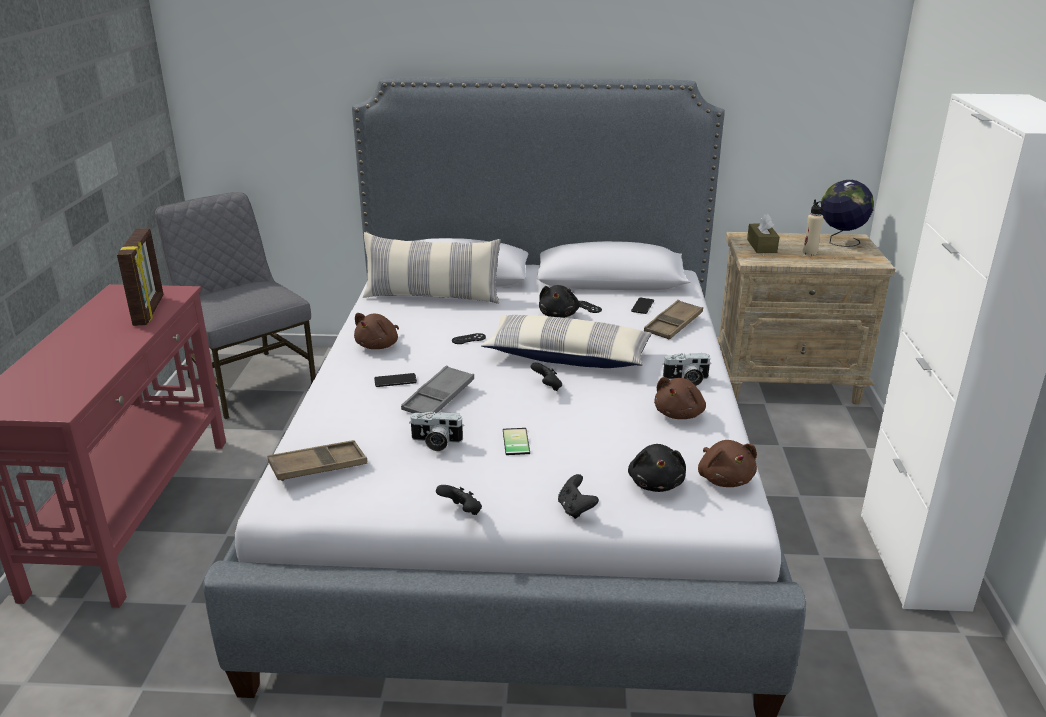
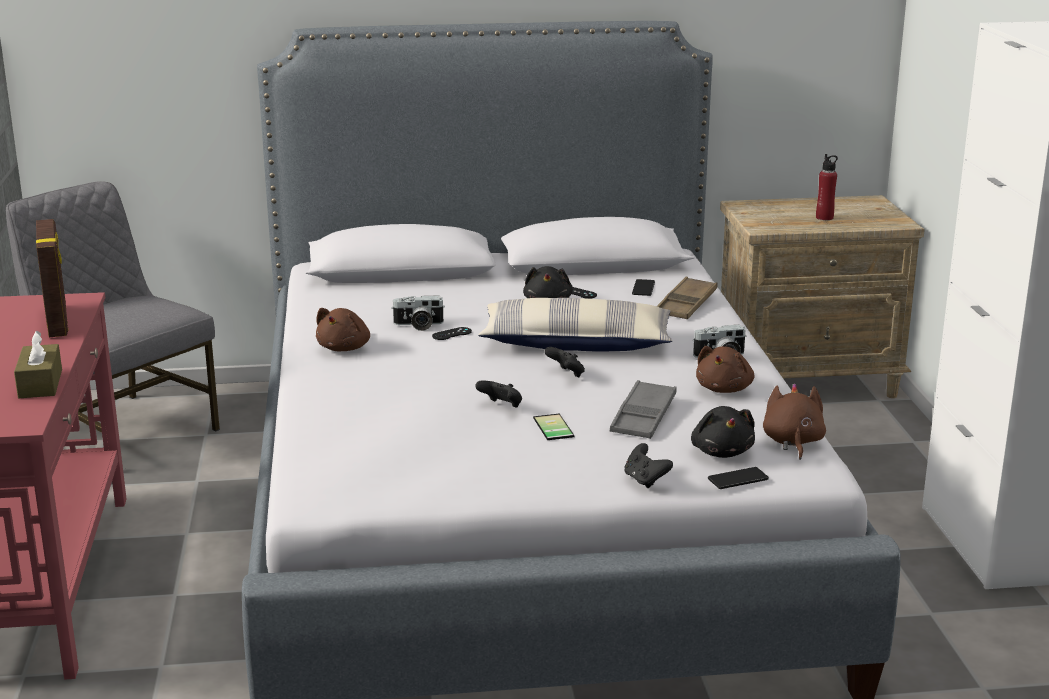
camera: 10 degrees left, 5 degrees down
brown tray [268,440,367,481] -> none
pillow [363,232,501,304] -> none
phone [374,373,417,387] -> phone moved to [708,467,769,489]
grey tray [401,366,474,414] -> grey tray moved to [610,380,677,439]
camera [410,412,464,451] -> camera moved to [391,295,445,331]
black game controller [436,485,482,515] -> black game controller moved to [475,380,522,407]
brown plush toy [698,440,757,487] -> brown plush toy turned 150 degrees counterclockwise [763,383,826,460]
brown tissue box [747,214,779,253] -> brown tissue box moved to [14,331,62,398]
beige bottle [803,199,825,255] -> red bottle [816,154,838,220]
globe [821,180,874,247] -> none

